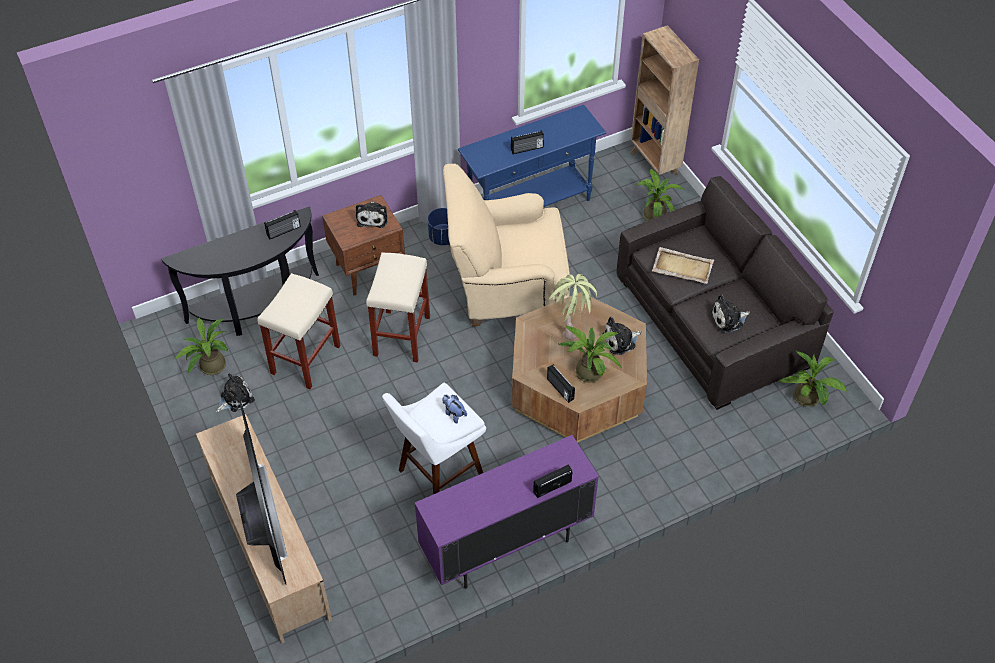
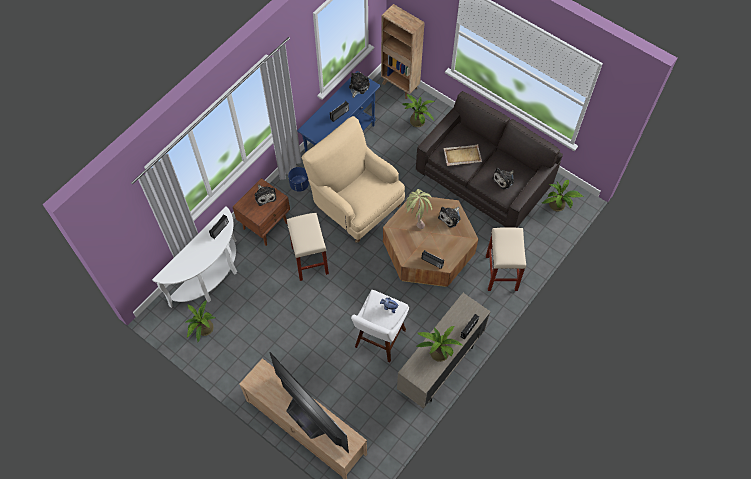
camera: 25 degrees left, 10 degrees up
black console table [161,206,319,336] -> white console table [152,206,237,308]
plush toy [216,373,255,412] -> plush toy moved to [349,72,370,98]
beige stool [257,273,341,389] -> beige stool moved to [486,227,526,291]
purple cabinet [415,435,599,589] -> beige cabinet [397,293,491,409]
beige armchair [443,164,570,326] -> beige armchair turned 75 degrees clockwise [302,116,405,243]
potted plant [559,325,622,383] -> potted plant moved to [417,326,463,362]

